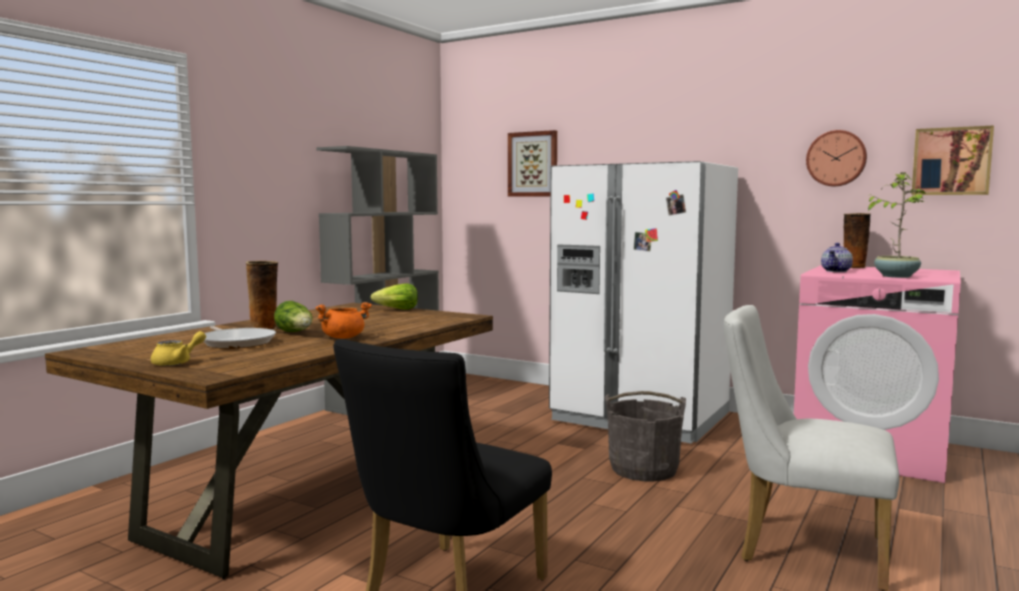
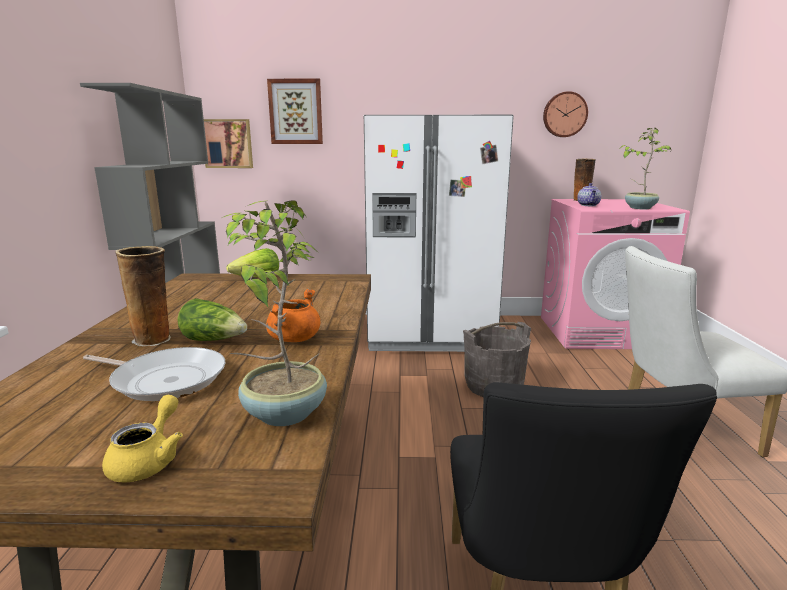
camera: 30 degrees left, 10 degrees up
picture [911,125,994,195] -> picture moved to [204,119,253,168]
none -> potted plant [222,200,327,426]

